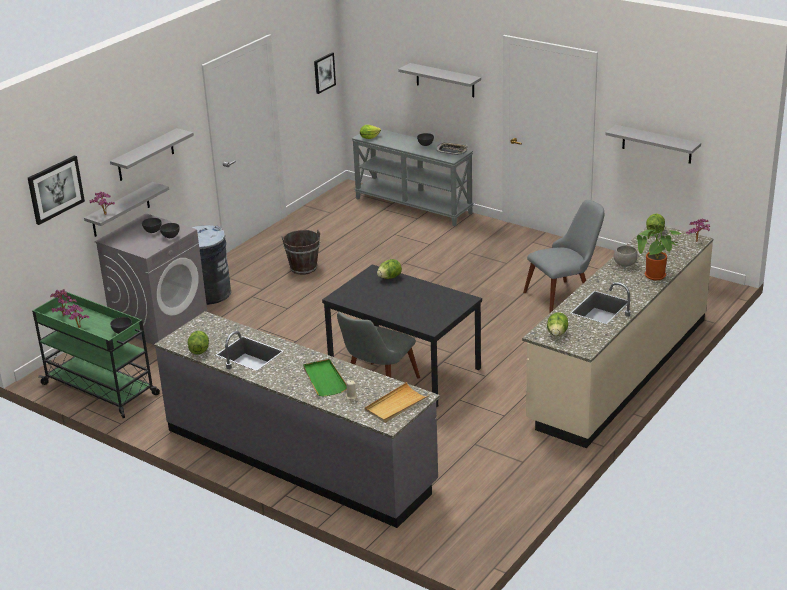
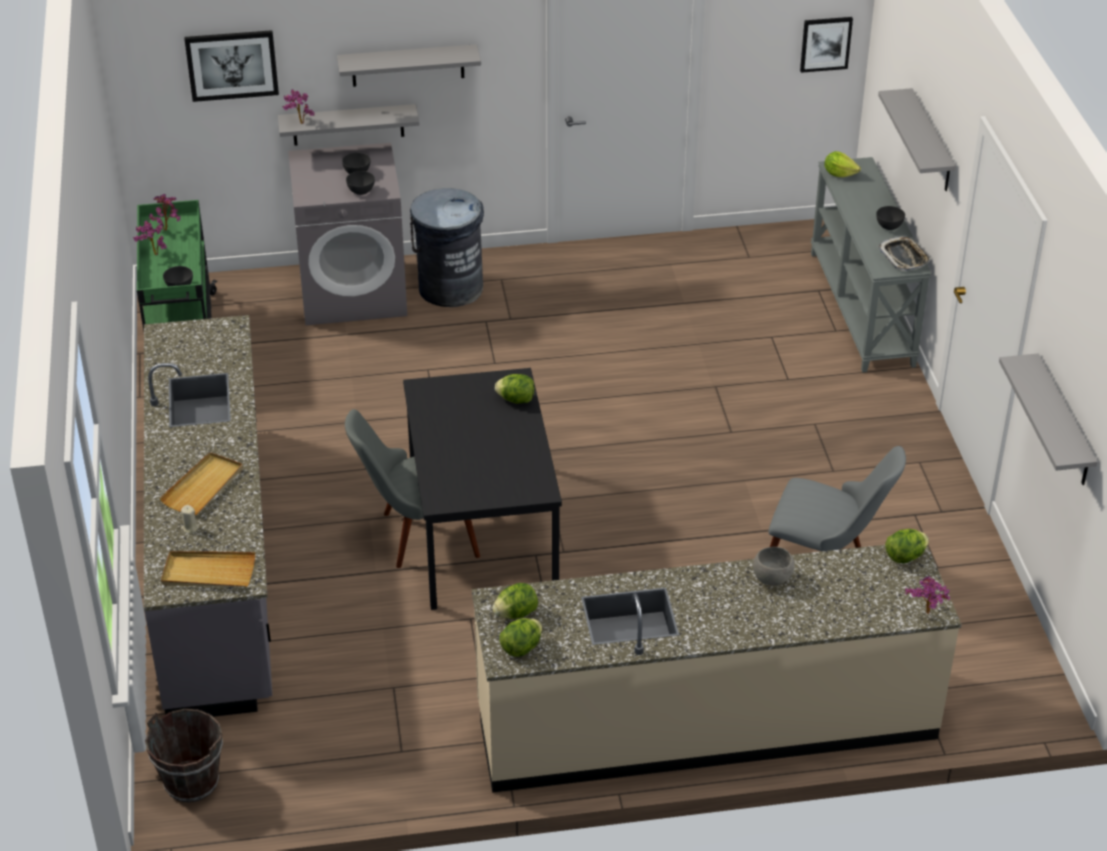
camera: 45 degrees right, 10 degrees up
lettuce [188,331,209,354] -> lettuce moved to [499,618,542,657]
brown bucket [282,230,320,275] -> brown bucket moved to [145,709,223,803]
green tray [303,359,347,396] -> beige tray [159,452,243,515]
potted plant [637,223,682,280] -> none

